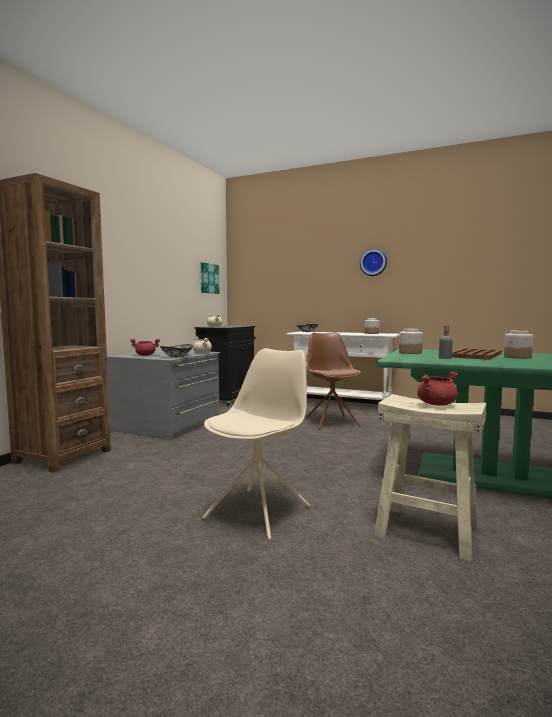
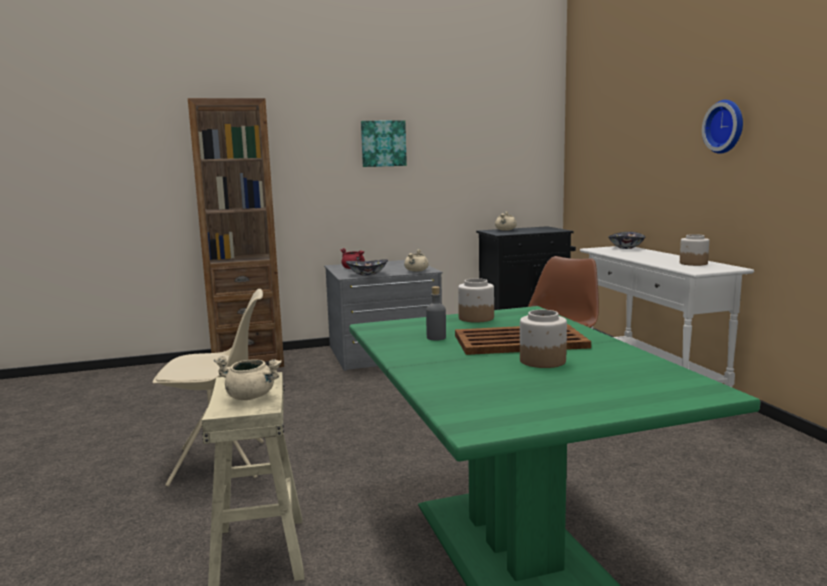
camera: 50 degrees right, 5 degrees up
picture [201,262,219,294] -> picture moved to [361,120,407,167]
red cooking pot [417,371,458,406] -> beige cooking pot [214,356,282,400]

